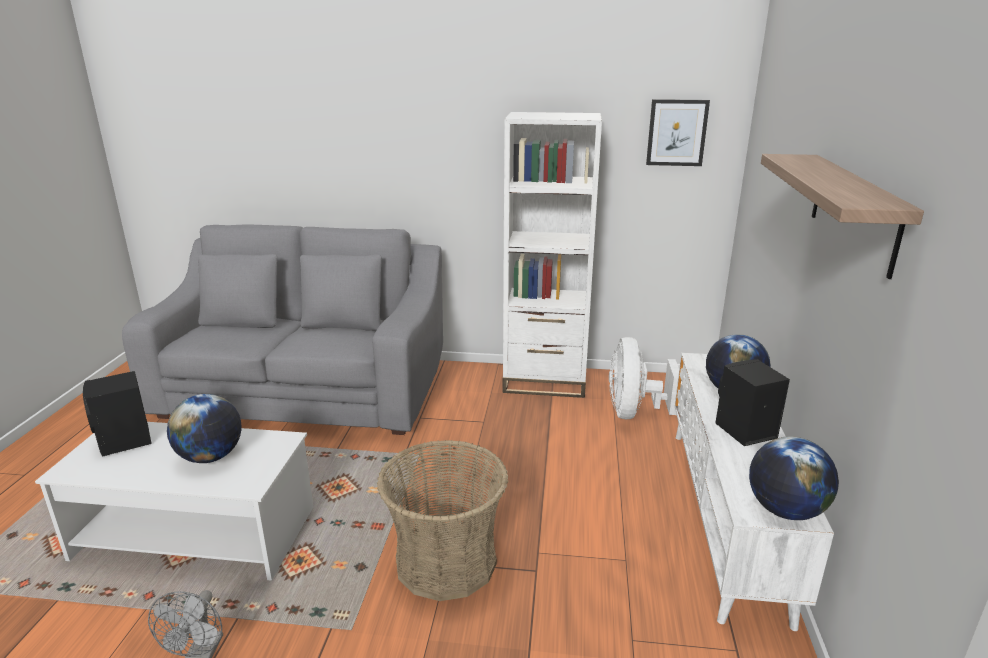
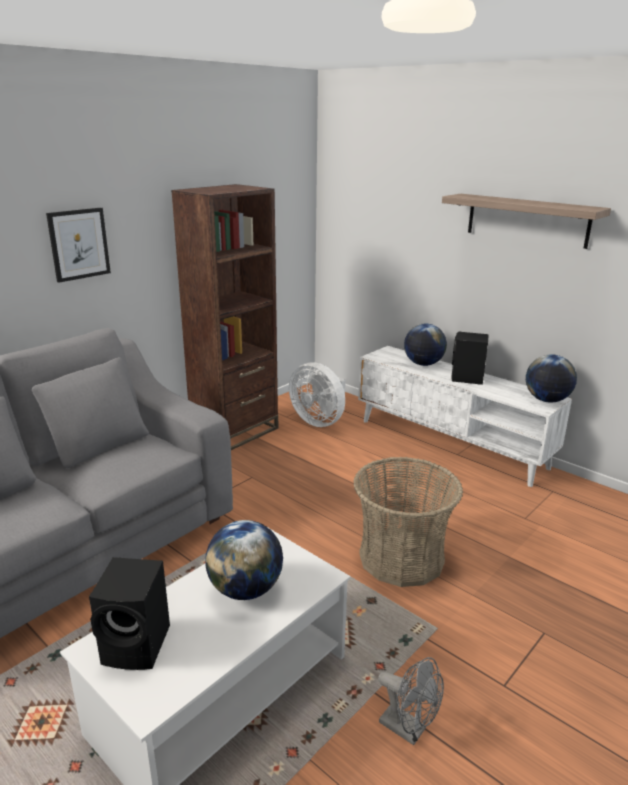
camera: 55 degrees left, 0 degrees up
white bookcase [502,112,602,398] -> brown bookcase [171,184,278,450]
picture [646,99,710,166] -> picture moved to [46,207,111,283]

